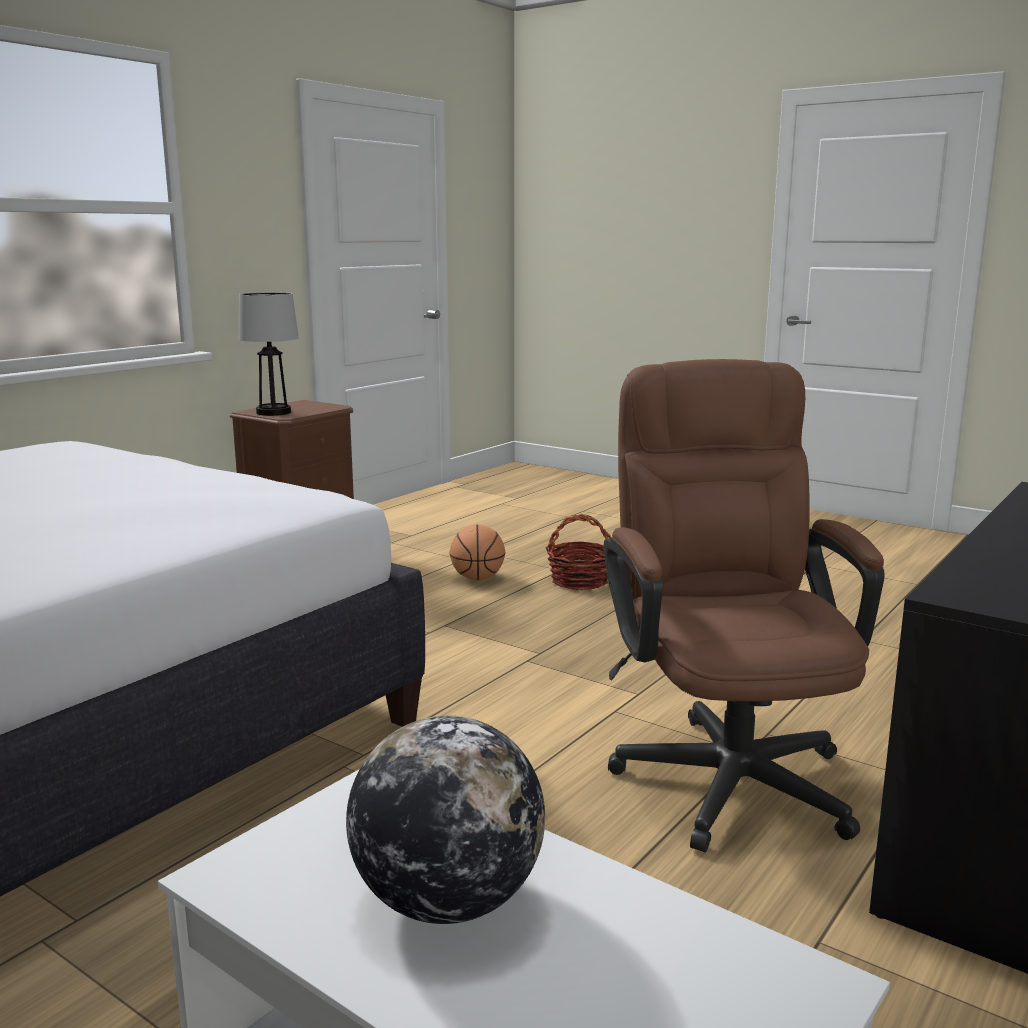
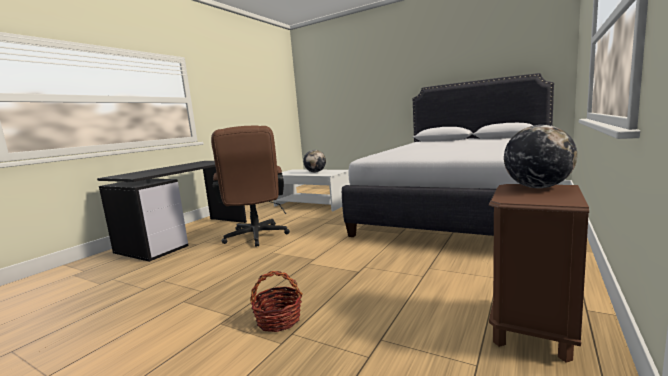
camera: 175 degrees right, 5 degrees down
table lamp [239,292,299,416] -> globe [504,125,577,188]
basketball [449,524,505,580] -> none

